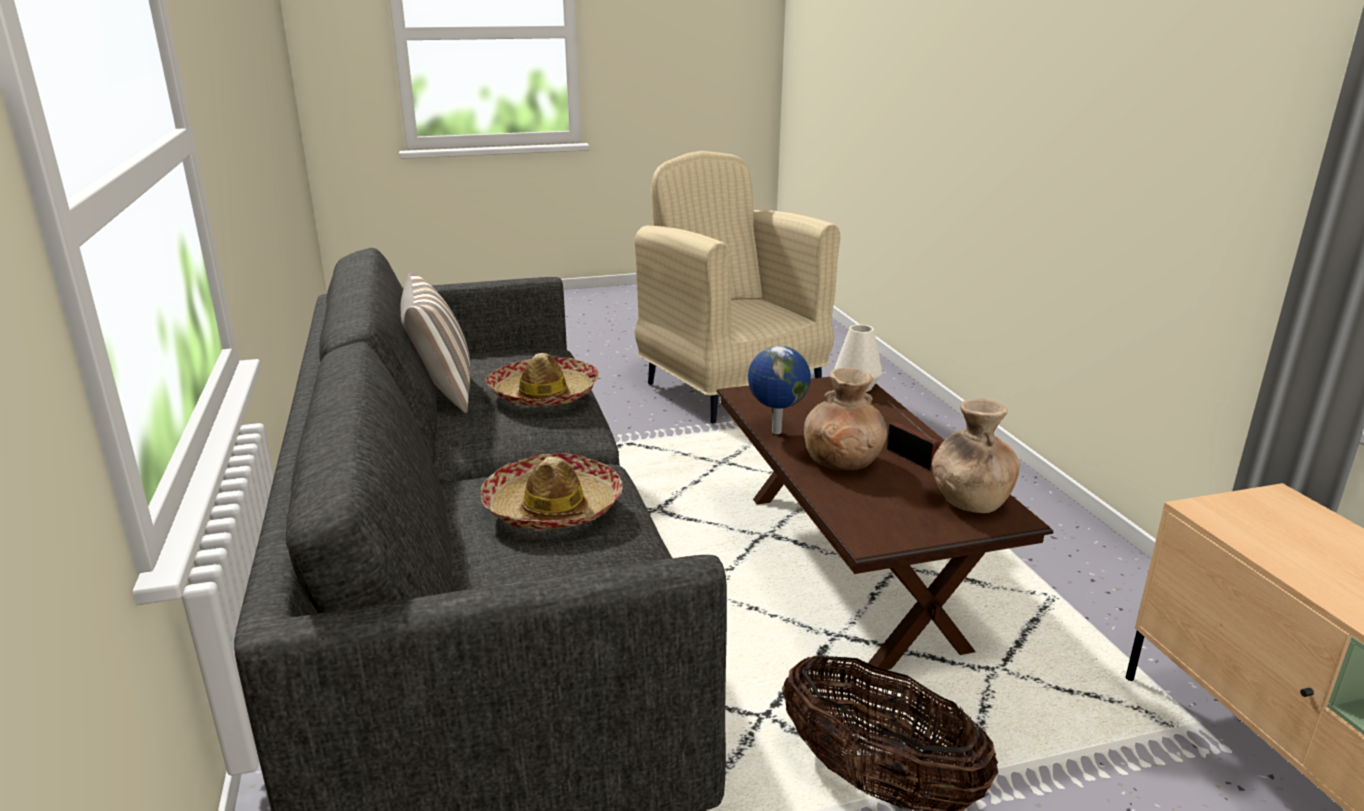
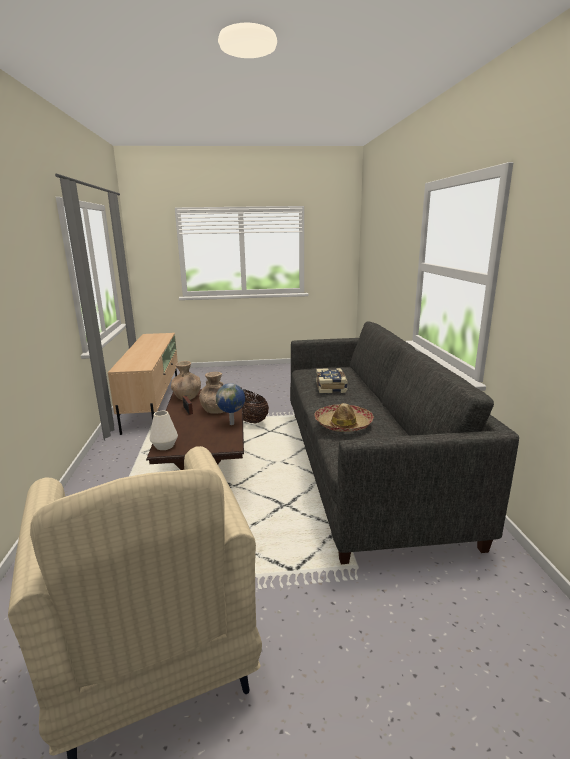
camera: 170 degrees left, 5 degrees down
pillow [401,272,470,413] -> none
hat [480,453,622,529] -> book [316,368,348,393]

